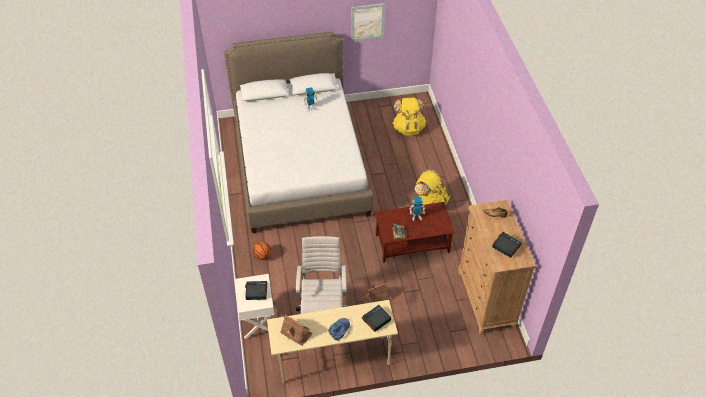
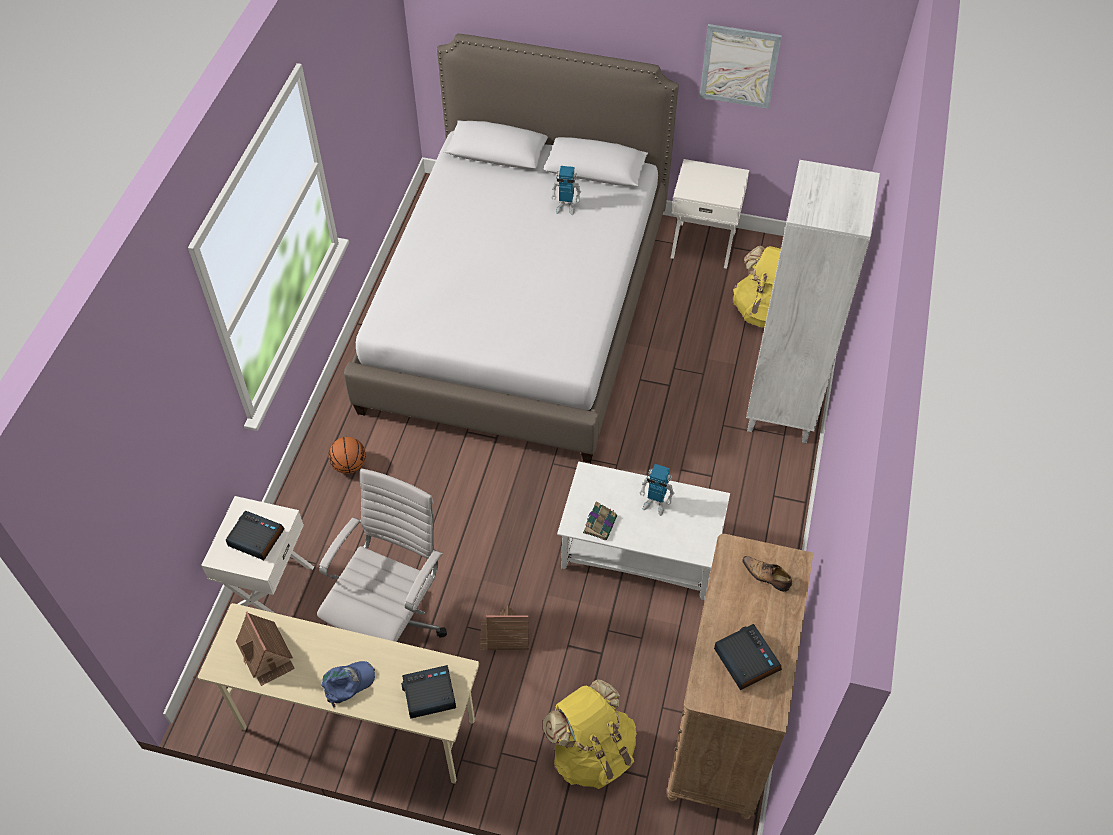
camera: 25 degrees right, 5 degrees up
brown coffee table [374,202,455,263] -> white coffee table [557,461,730,600]
yellow backpack [415,170,451,205] -> yellow backpack moved to [543,680,637,789]
none -> white nightstand [671,159,749,269]
none -> white bookcase [746,160,880,443]

